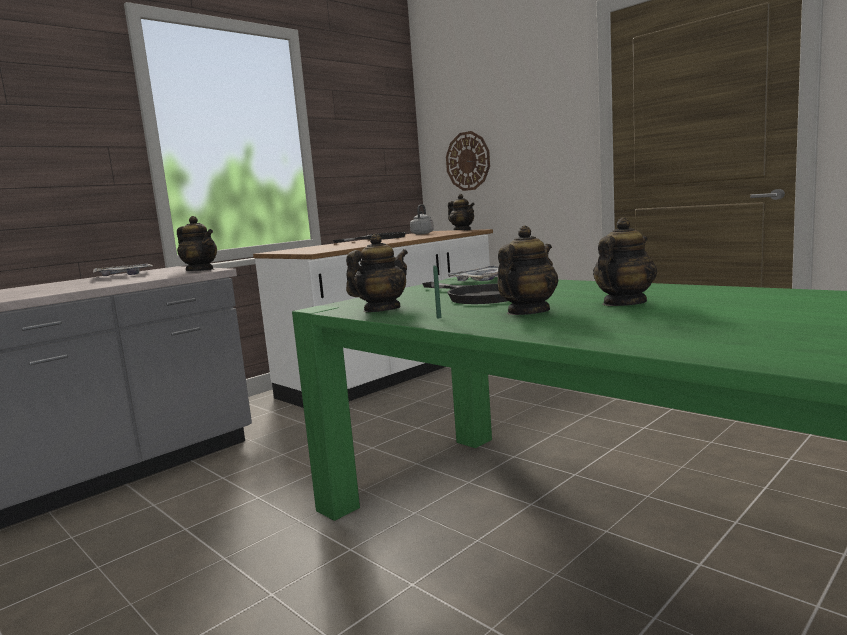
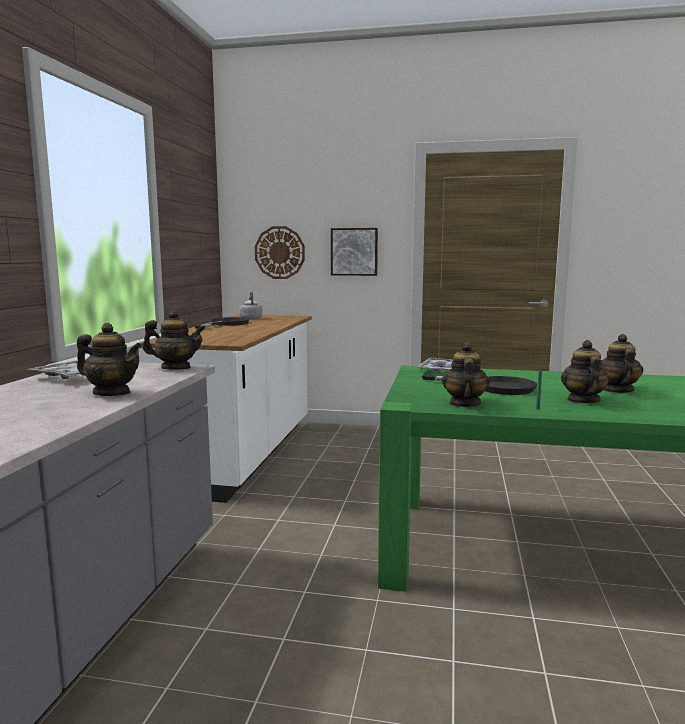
camera: 35 degrees left, 0 degrees up
teapot [448,194,475,230] -> teapot moved to [77,323,142,396]
none -> picture [331,228,378,276]

